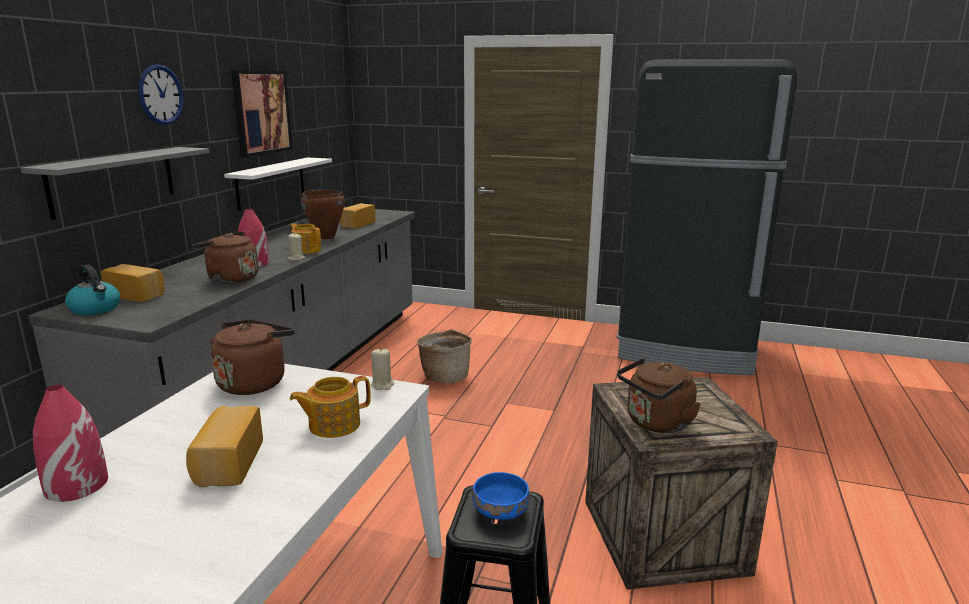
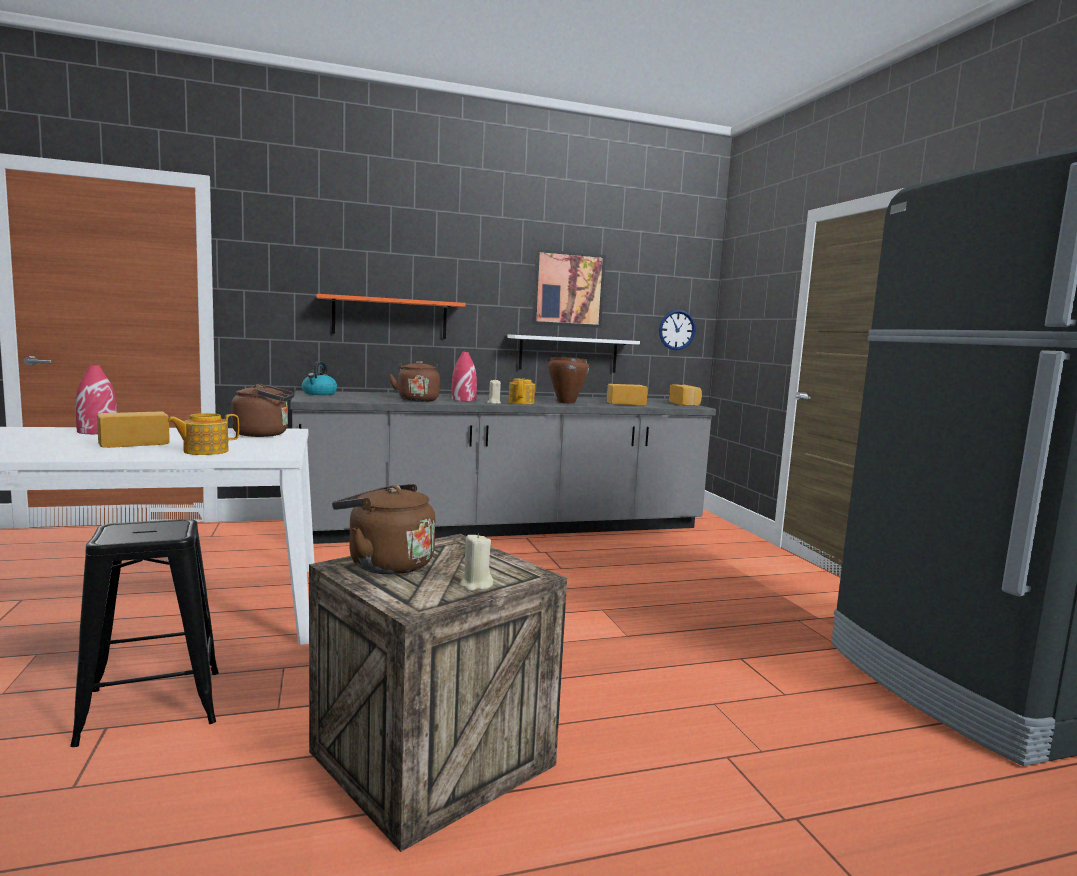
camera: 55 degrees right, 10 degrees down
grey shelf [20,147,209,220] -> orange shelf [317,294,466,339]
bread [101,264,165,302] -> bread moved to [669,384,702,406]
wall clock [138,64,184,125] -> wall clock moved to [659,310,695,350]
teapot [289,376,371,438] -> teapot turned 60 degrees counterclockwise [167,413,239,455]
beige candle [371,349,394,390] -> beige candle moved to [460,533,493,591]
basket [417,329,472,383] -> none
blue bowl [472,472,530,520] -> none

